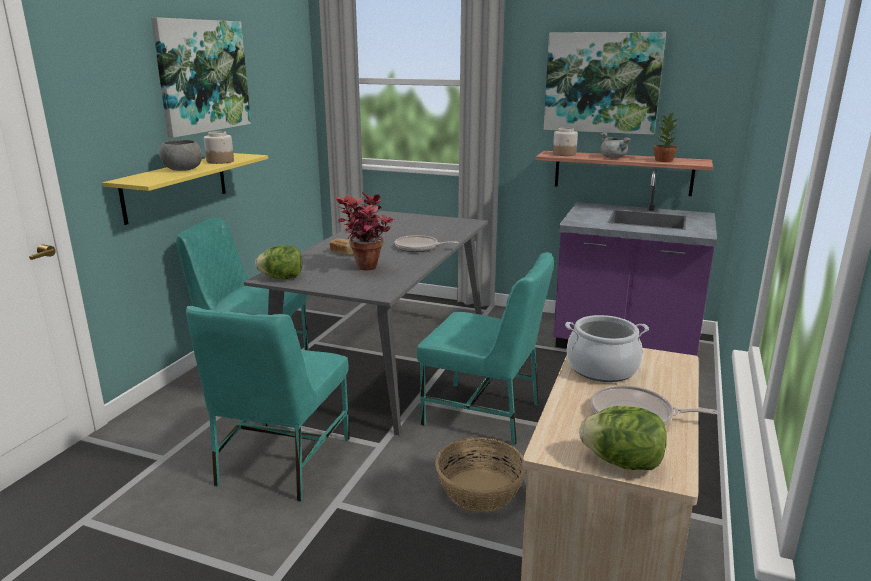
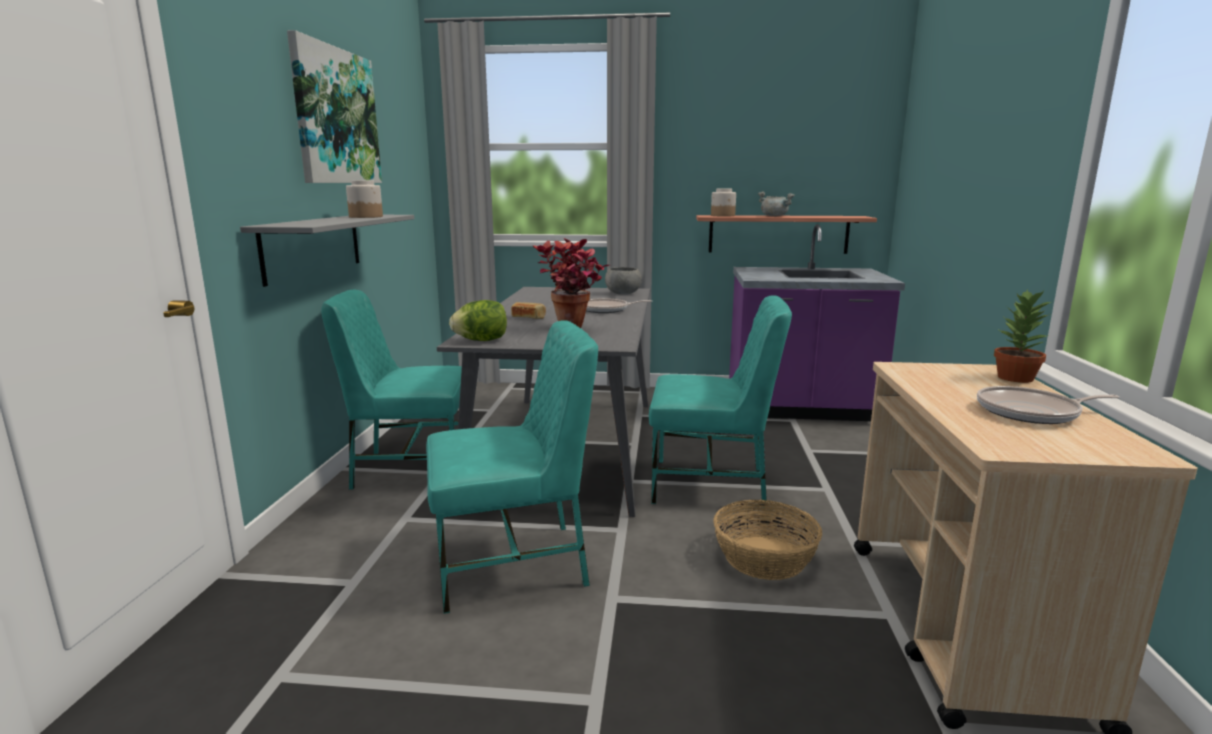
camera: 15 degrees left, 5 degrees down
yellow shelf [103,153,268,225] -> grey shelf [240,215,414,287]
grey bowl [159,140,202,171] -> grey bowl moved to [605,267,642,295]
turquoise chair [186,306,350,502] -> turquoise chair turned 105 degrees counterclockwise [426,320,598,614]
picture [544,32,666,135] -> none
cooking pot [565,315,649,382] -> none
lettuce [579,406,666,470] -> none
potted plant [653,112,678,162] -> potted plant moved to [994,289,1051,383]

